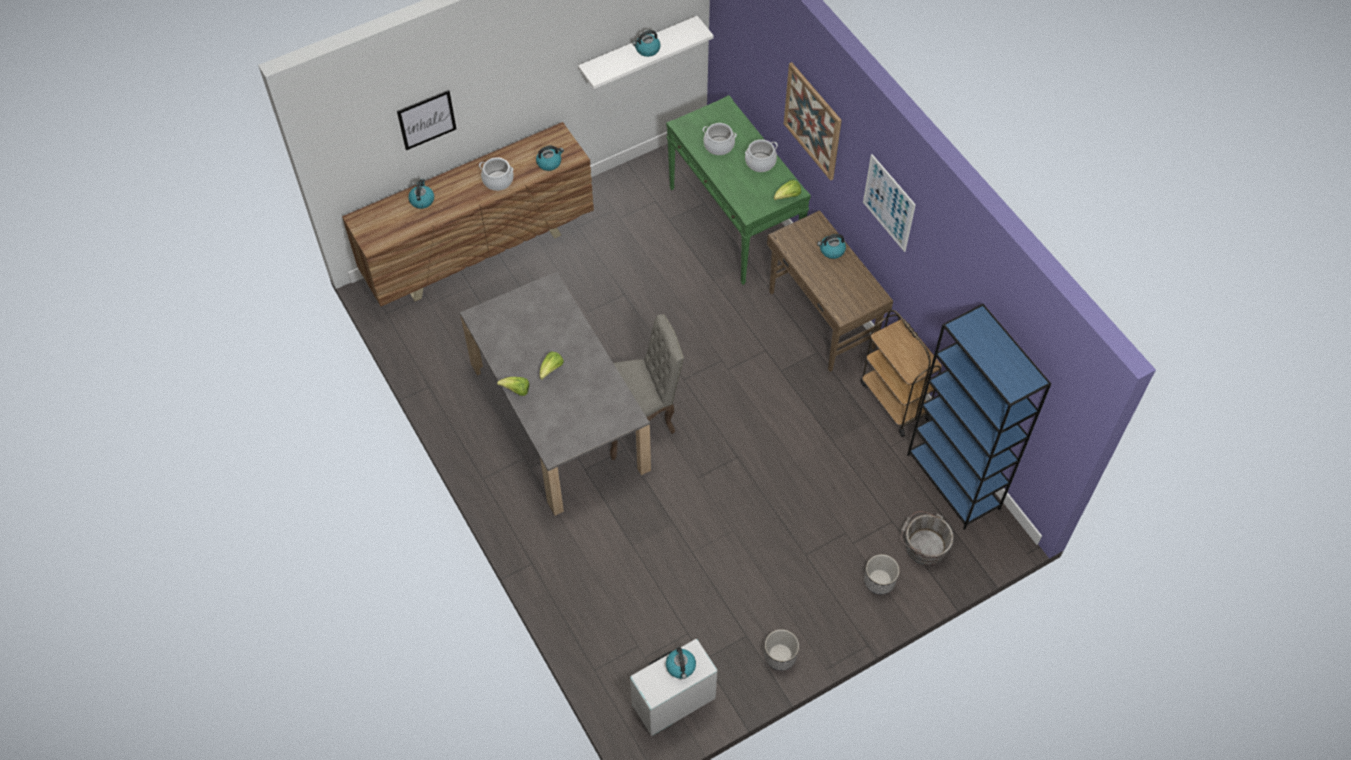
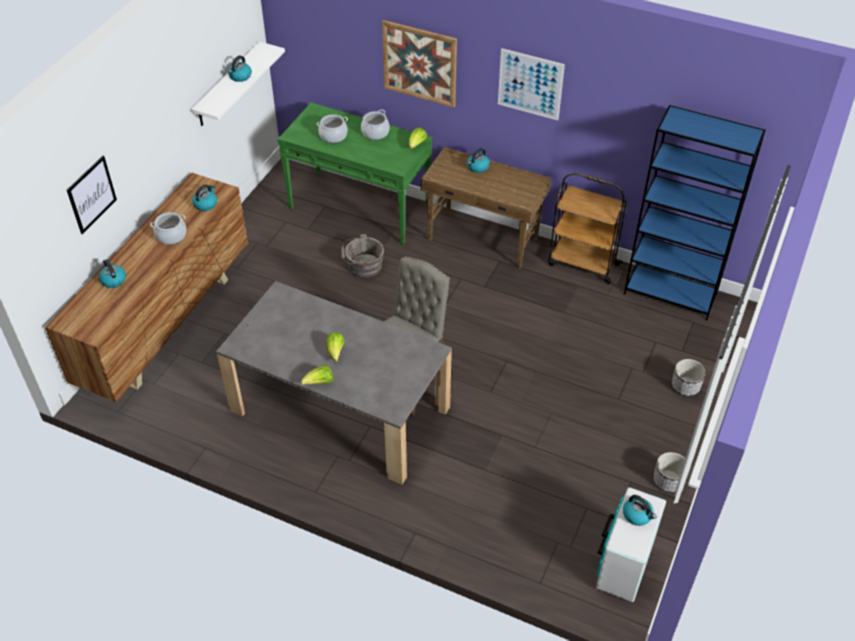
camera: 35 degrees left, 10 degrees down
grey bucket [901,511,954,565] -> grey bucket moved to [341,235,384,278]

